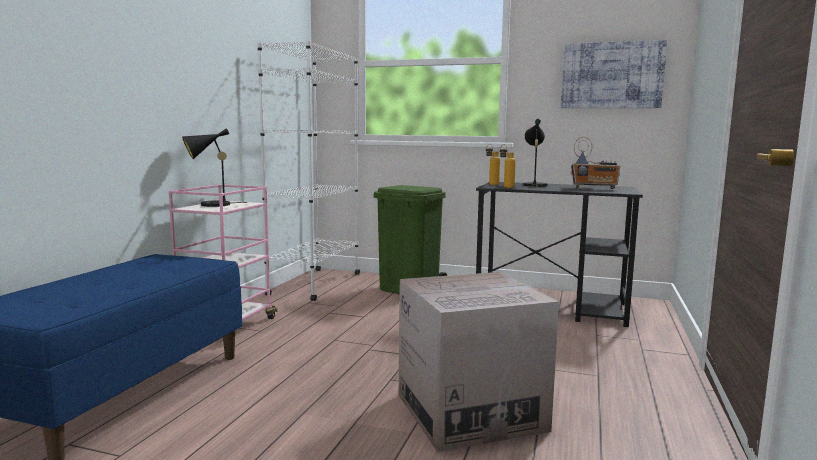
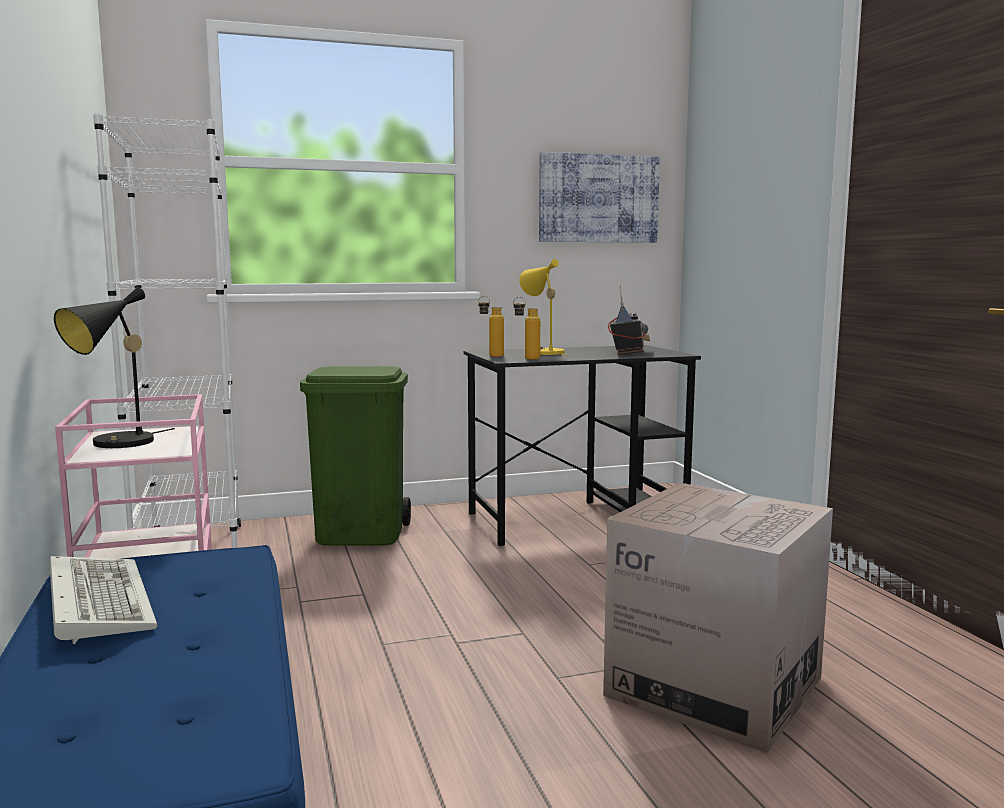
camera: 35 degrees left, 0 degrees up
black table lamp [523,119,548,187] -> yellow table lamp [519,259,568,356]
radio [571,137,620,189] -> radio turned 60 degrees counterclockwise [608,283,650,355]
none -> keyboard [50,556,157,644]

